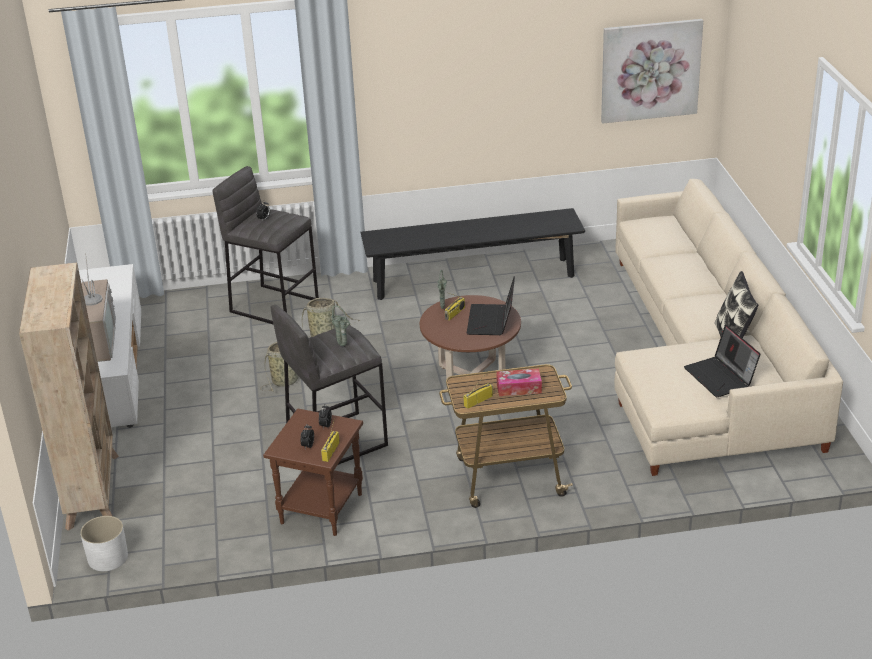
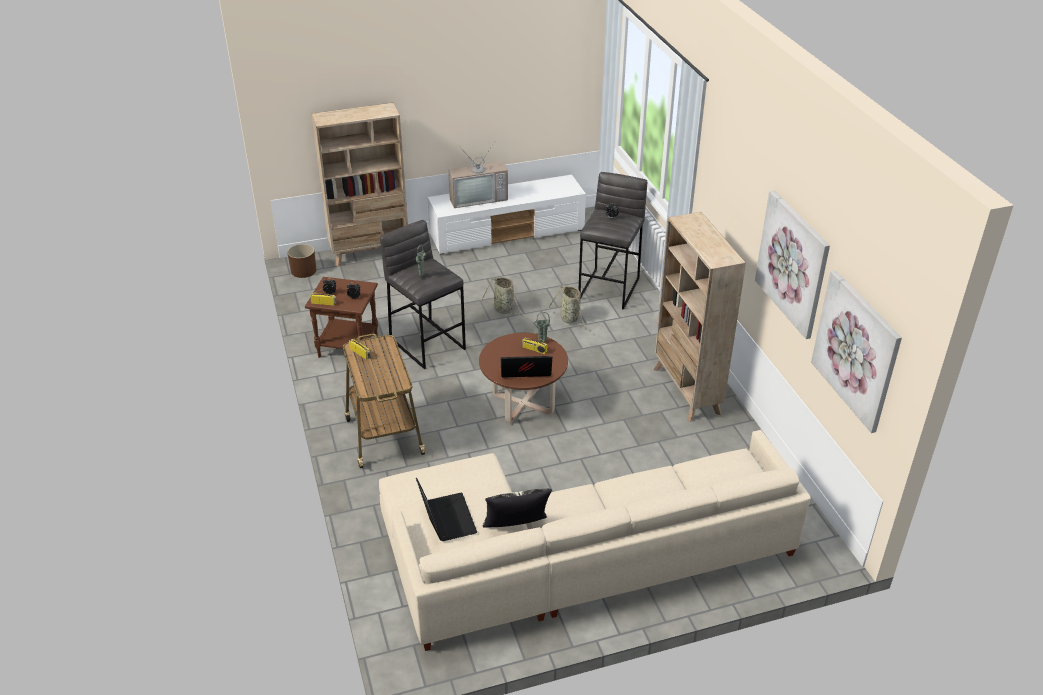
camera: 80 degrees right, 5 degrees up
white planter [80,516,128,571] -> brown planter [287,244,316,278]
black bench [360,208,585,300] -> beige bookcase [654,212,746,422]
tissue box [496,369,542,396] -> none
laptop [684,325,761,397] -> laptop turned 105 degrees clockwise [416,478,477,541]
none -> picture [755,190,830,339]

